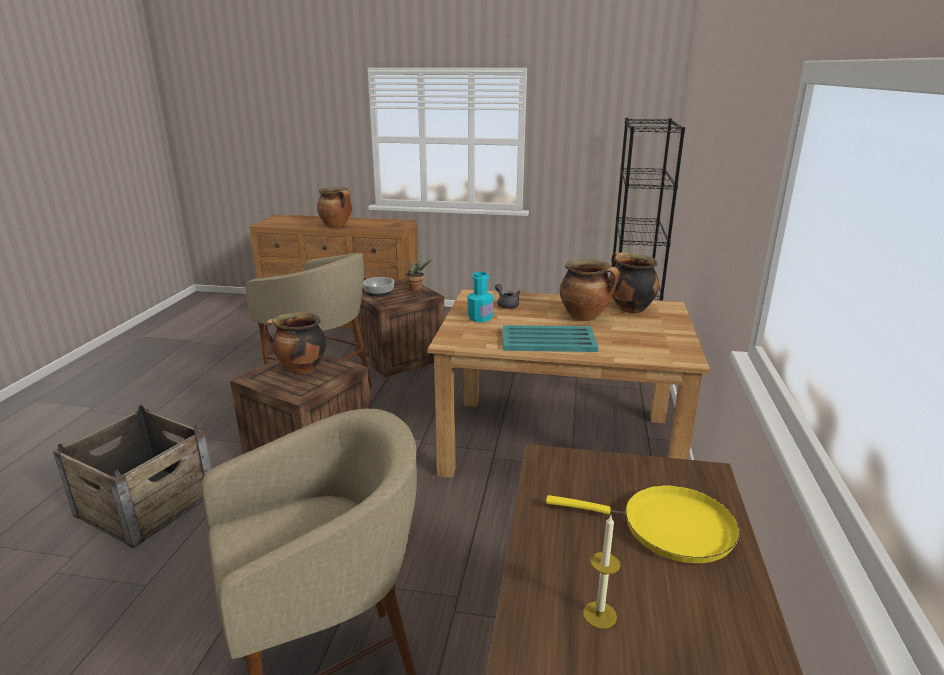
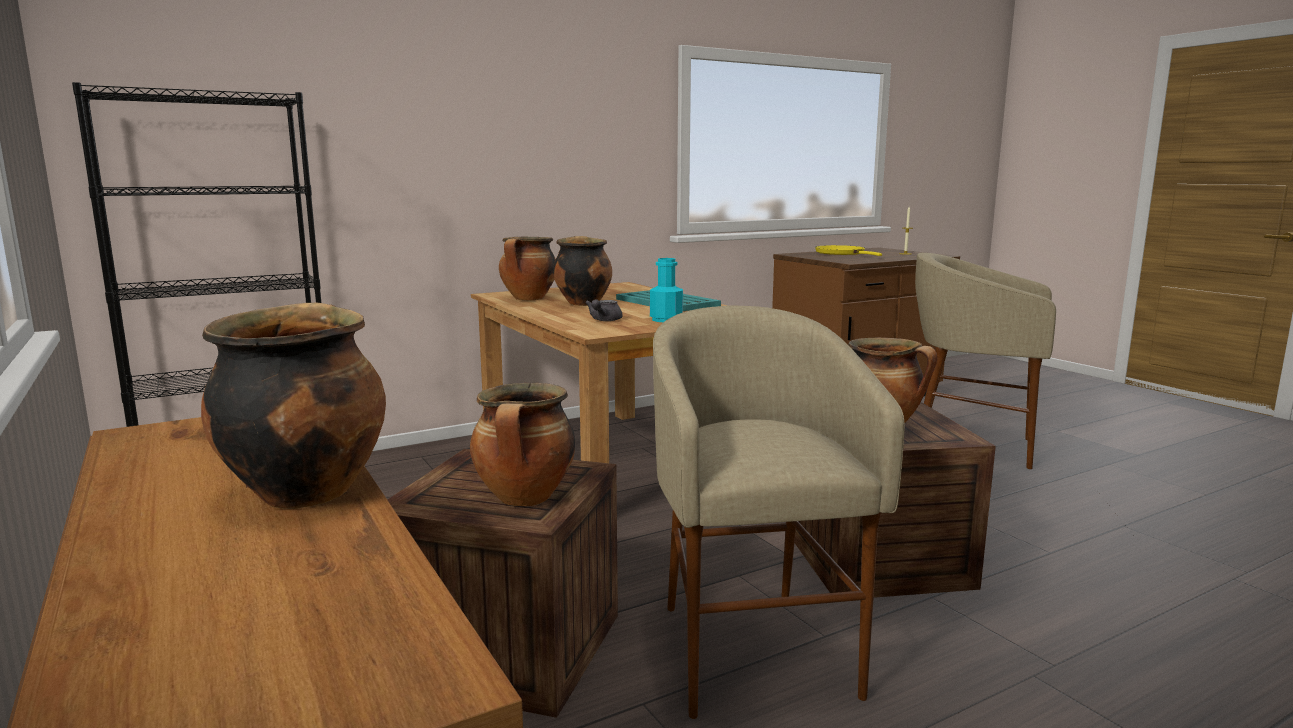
camera: 130 degrees left, 10 degrees down
crate [53,405,211,548] -> none
bowl [363,277,394,297] -> cooking pot [470,383,575,506]
potted plant [406,256,432,291] -> none

